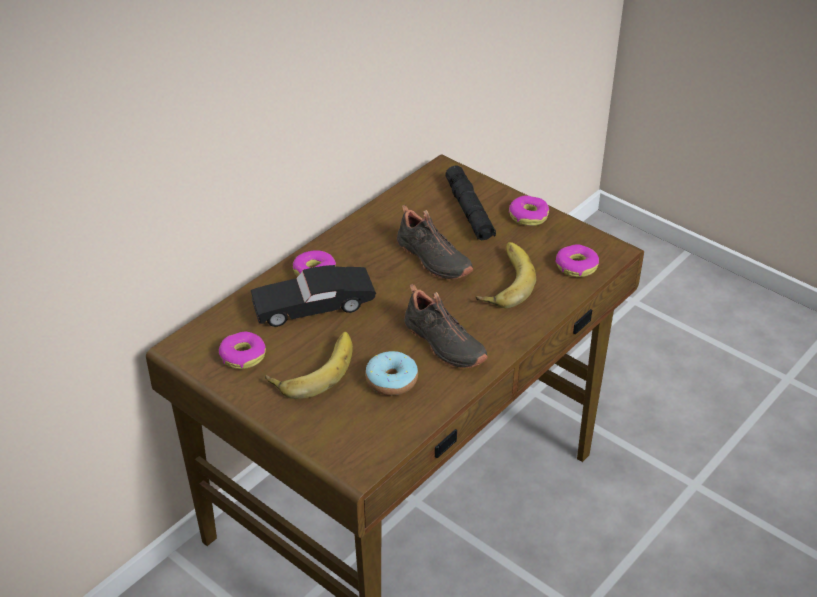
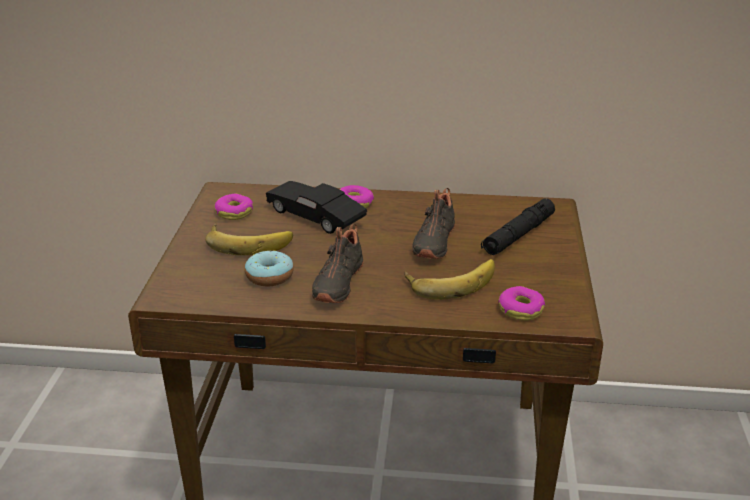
camera: 55 degrees right, 10 degrees down
donut [509,195,549,226] -> none

